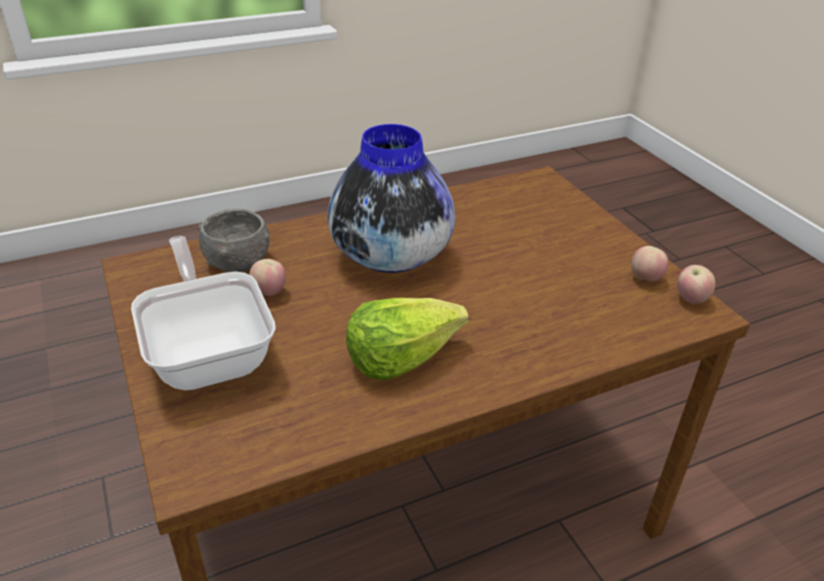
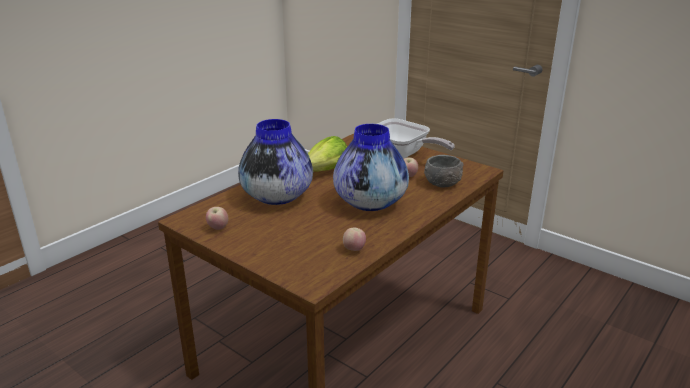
camera: 155 degrees right, 10 degrees down
apple [677,265,715,304] -> apple moved to [343,228,366,251]
none -> vase [238,119,313,205]

